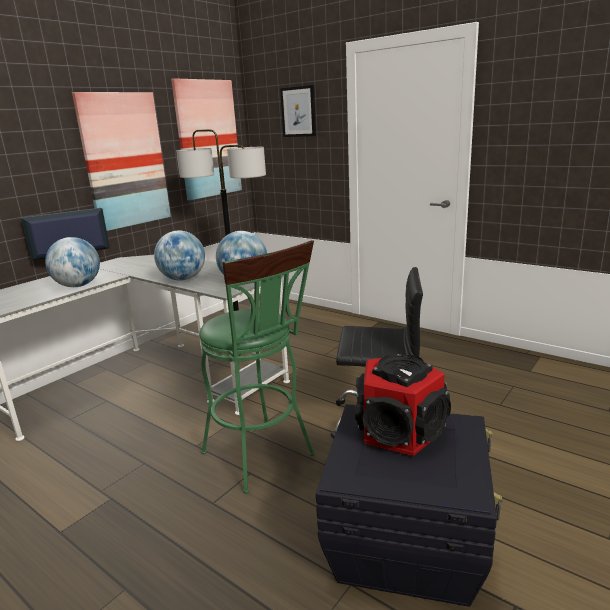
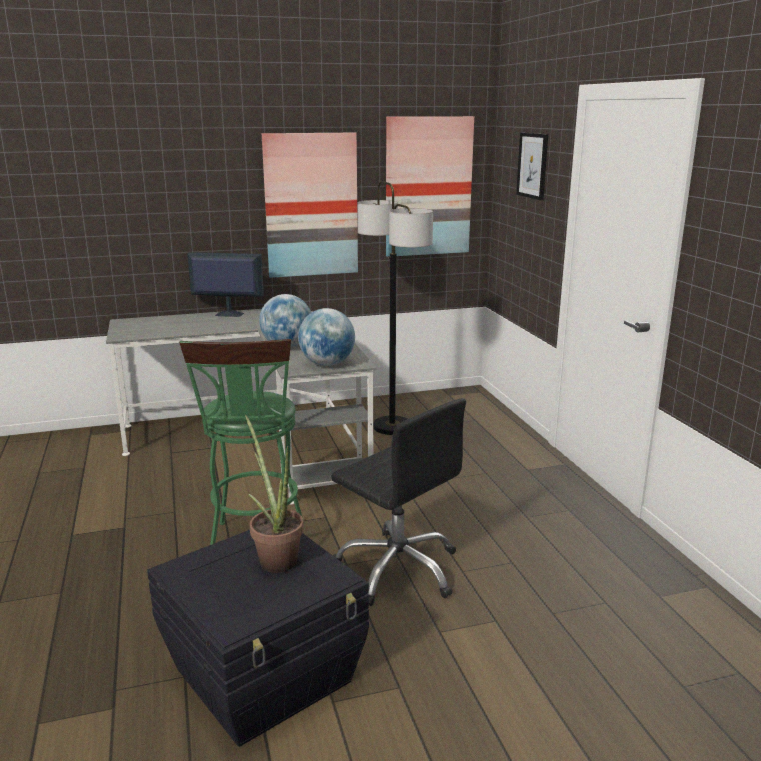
camera: 35 degrees right, 0 degrees up
globe [45,237,100,287] -> none
speaker [355,354,451,456] -> potted plant [245,415,304,573]

